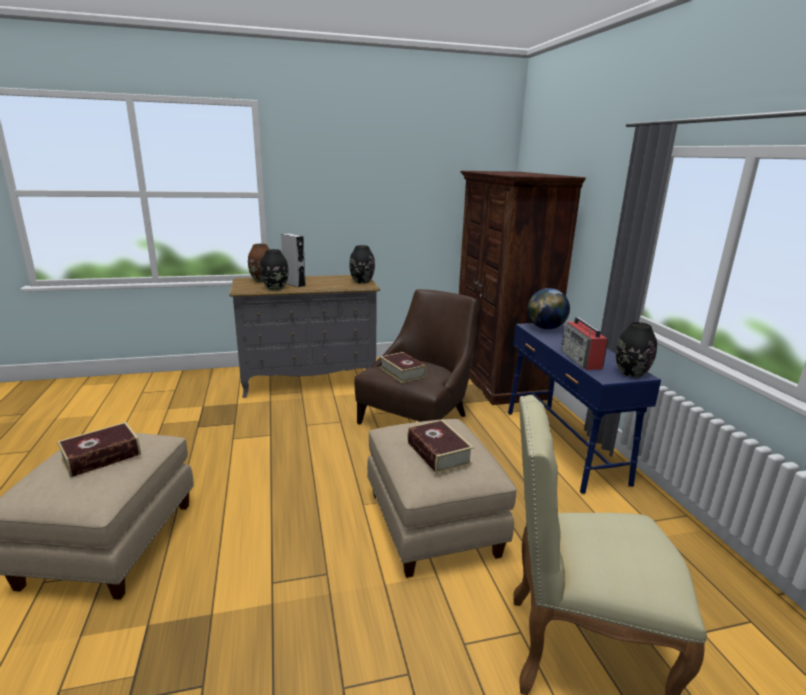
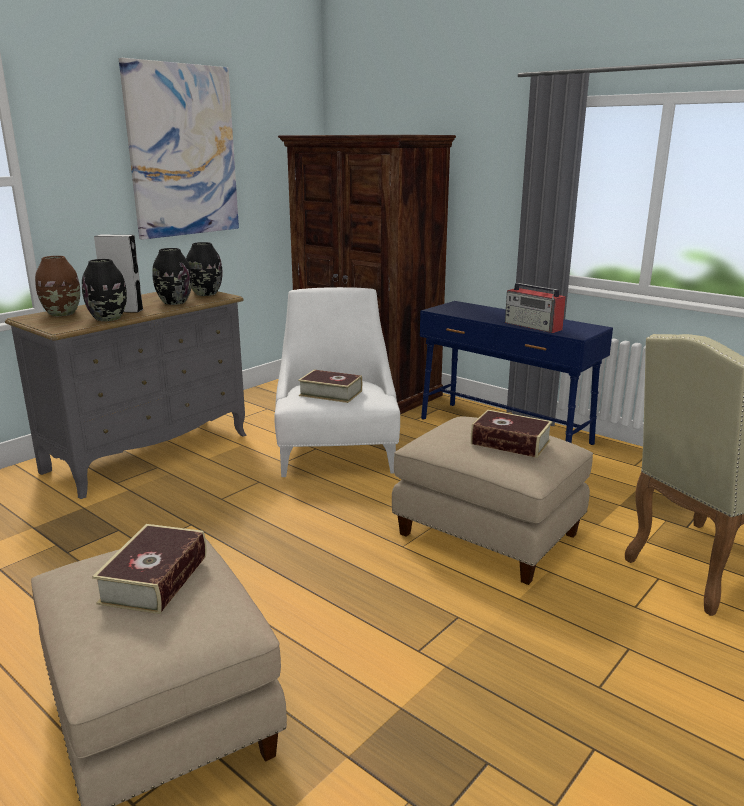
camera: 35 degrees left, 0 degrees up
brown armchair [354,289,478,424] -> white armchair [274,287,400,477]
globe [527,288,570,329] -> none
black vase [616,322,657,377] -> black vase moved to [153,248,192,305]
none -> picture [119,58,239,240]

